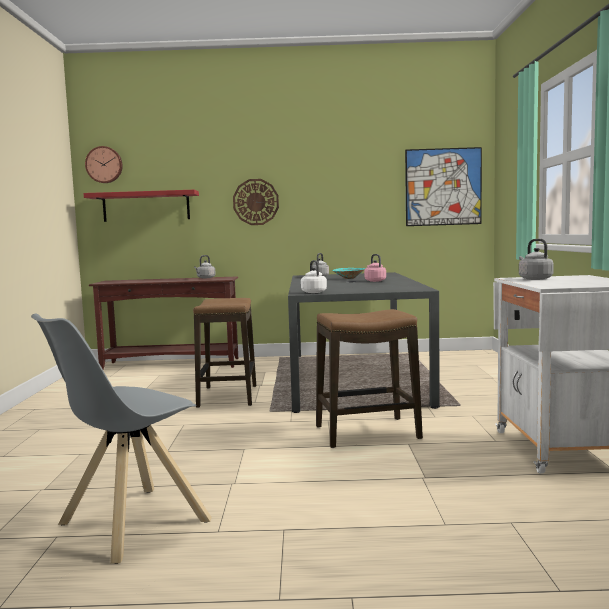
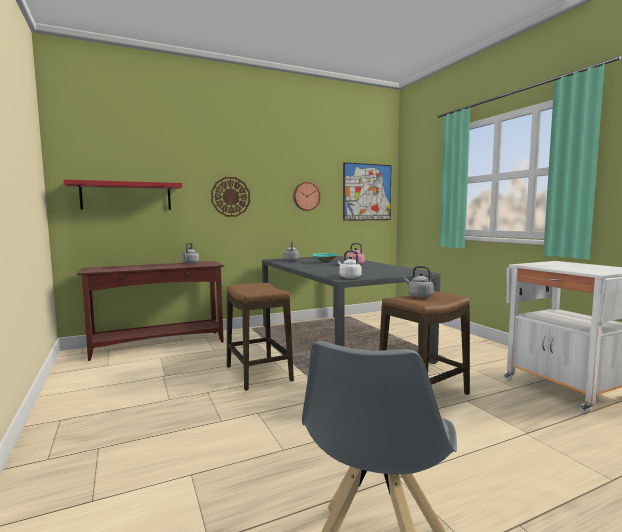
camera: 25 degrees left, 0 degrees up
wall clock [85,146,123,183] -> wall clock moved to [293,182,320,211]
grey kettle [519,239,554,280] -> grey kettle moved to [404,266,434,298]

